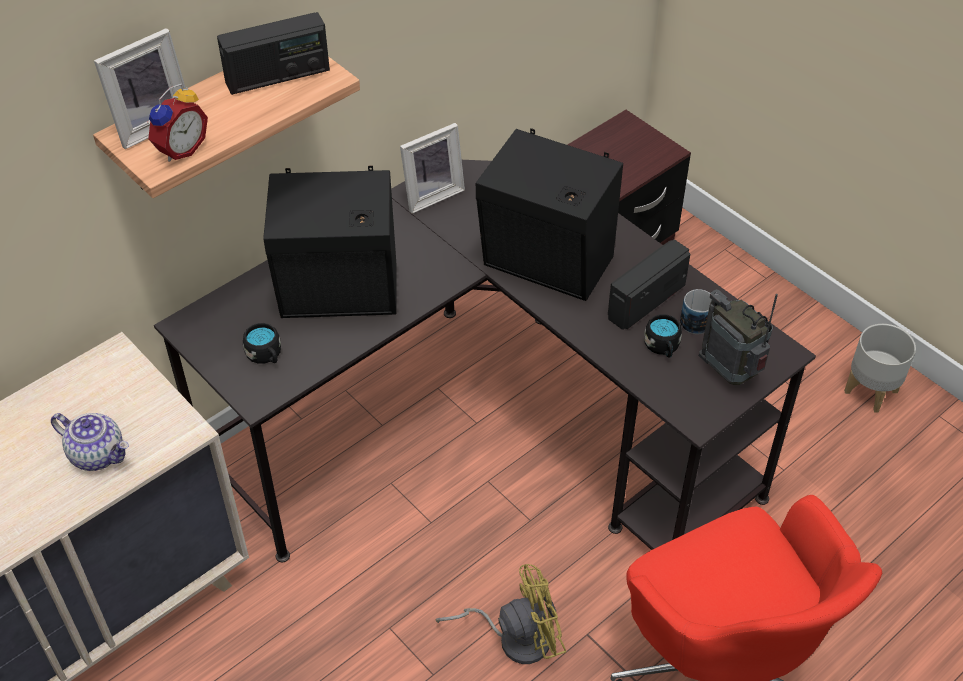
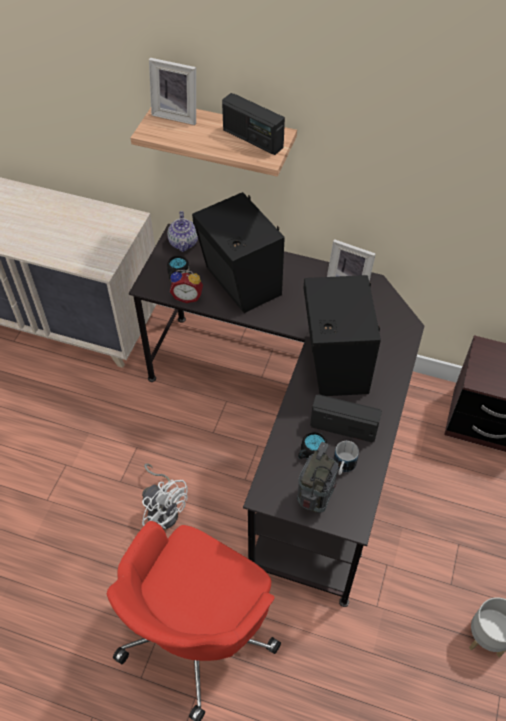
camera: 60 degrees right, 5 degrees up
teapot [51,413,129,471] -> teapot moved to [167,211,198,252]
alarm clock [147,84,208,162] -> alarm clock moved to [170,270,203,303]
yellow fan [436,564,566,664] -> white fan [142,464,188,529]

